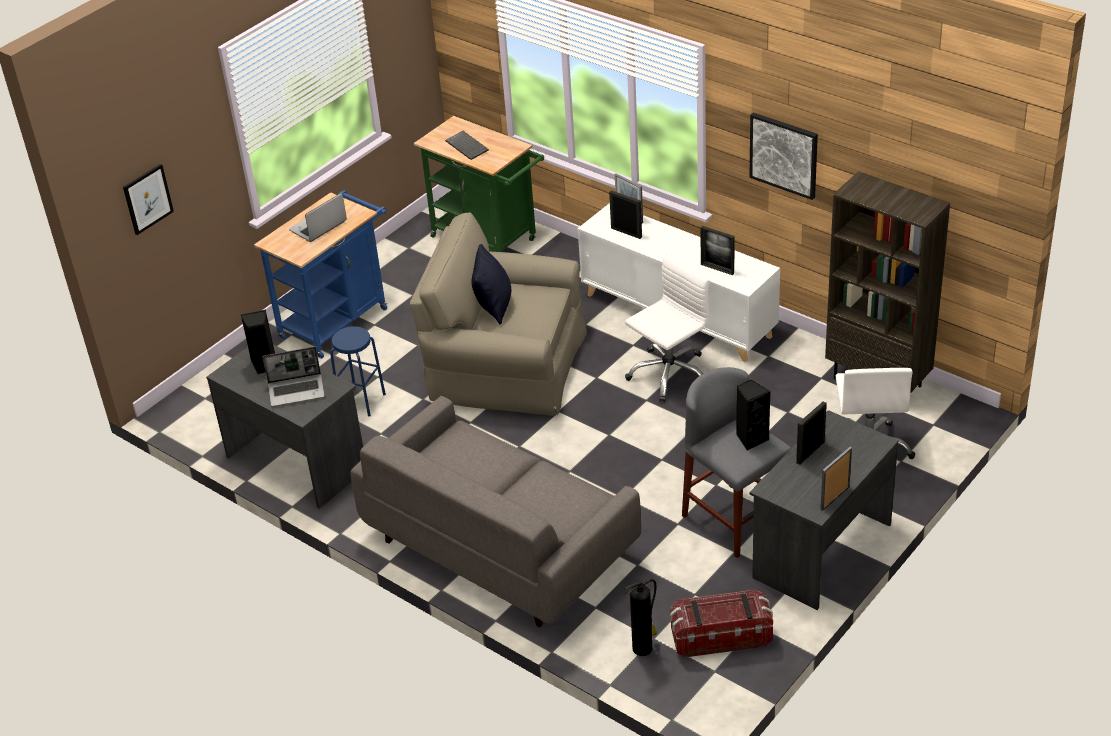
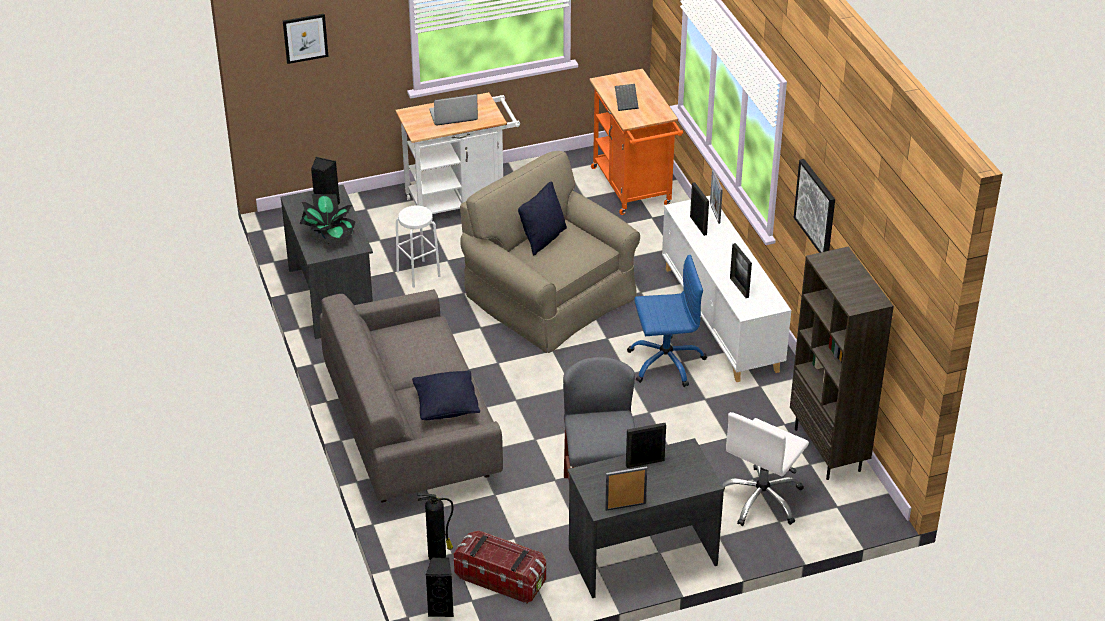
camera: 30 degrees right, 0 degrees up
blue cart [254,190,387,359] -> white cart [396,92,520,214]
laptop [262,347,325,407] -> potted plant [300,194,356,244]
blue stool [330,326,386,417] -> white stool [396,206,441,288]
green cart [414,116,544,252] -> orange cart [589,69,683,215]
white office chair [625,255,709,402] -> blue office chair [627,255,707,387]
black speaker [736,379,770,450] -> black speaker moved to [426,557,454,617]
none -> black pillow [412,370,480,420]

